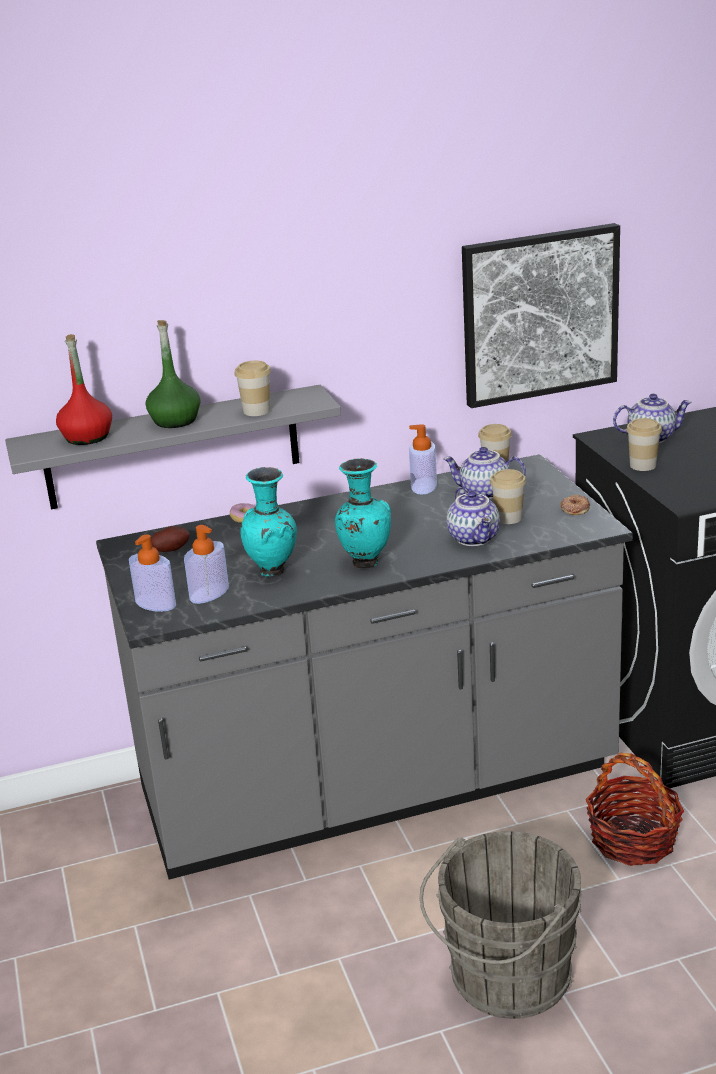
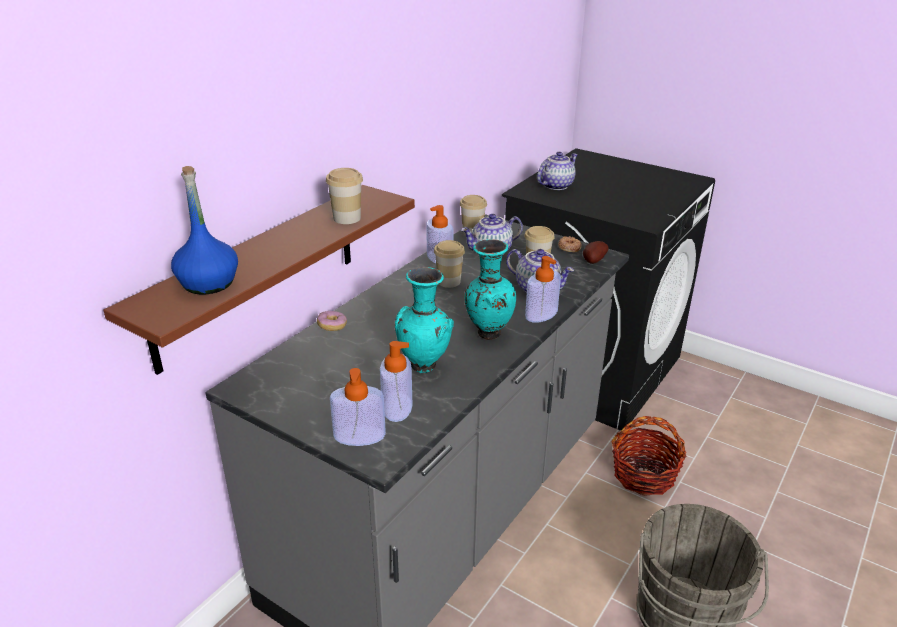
camera: 40 degrees left, 5 degrees up
grey shelf [5,385,341,509] -> brown shelf [103,185,415,375]
red bottle [56,334,112,445] -> blue bottle [171,166,238,295]
green bottle [146,320,201,428] -> none
potato [151,526,190,552] -> potato moved to [583,241,608,264]
picture [462,223,620,408] -> none
cup [626,418,662,471] -> cup moved to [434,240,465,288]
none -> soap dispenser [525,256,561,323]

